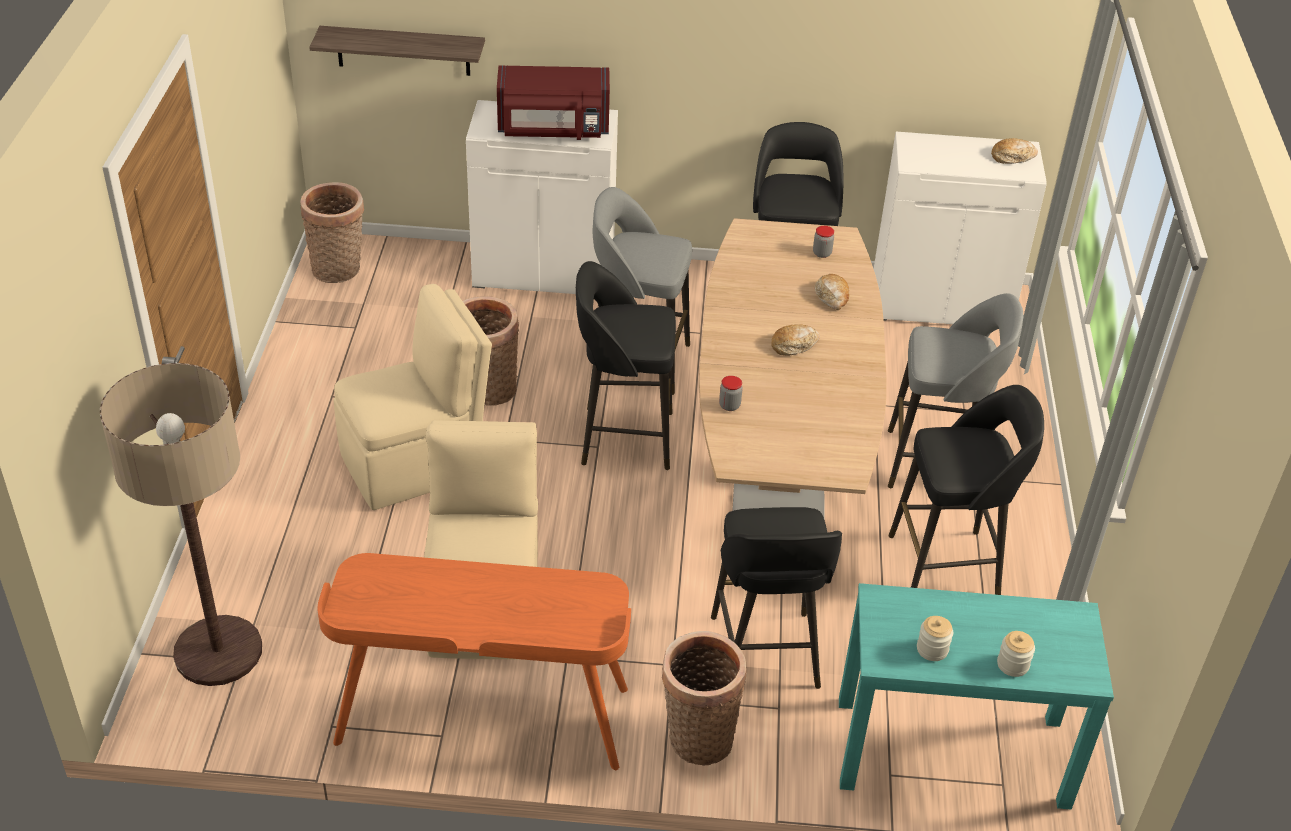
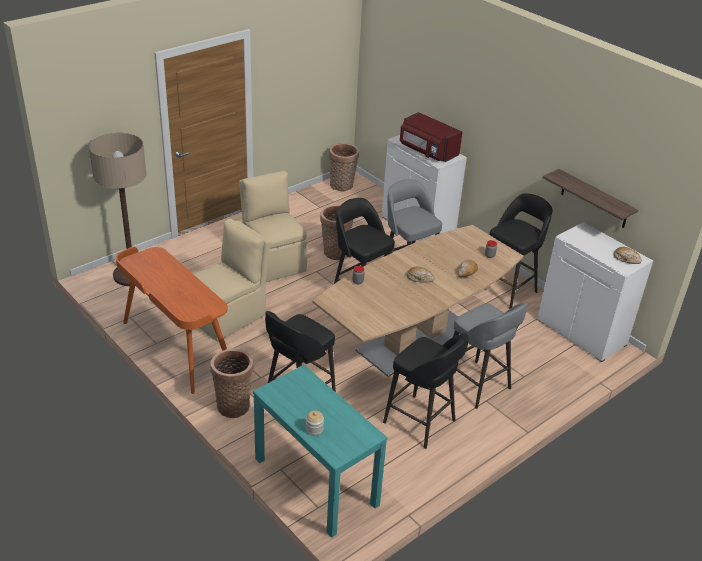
camera: 45 degrees right, 5 degrees down
shelf [309,26,485,76] -> shelf moved to [543,169,638,228]
beige chair [334,284,492,510] -> beige chair turned 135 degrees counterclockwise [239,171,308,282]
jar [917,616,953,661] -> none

